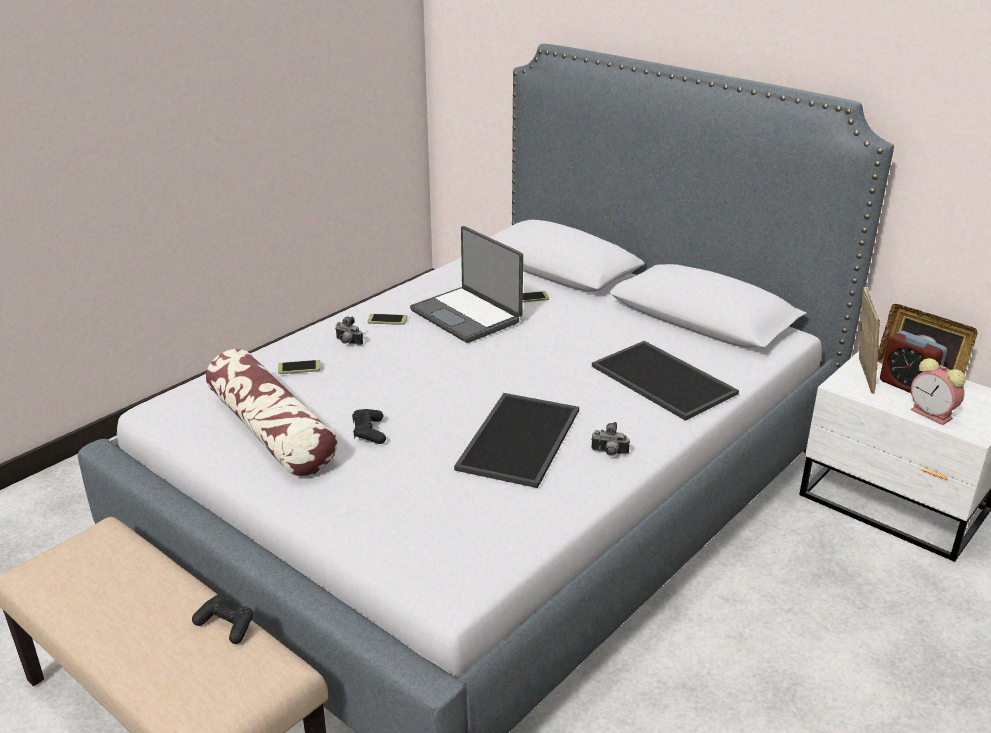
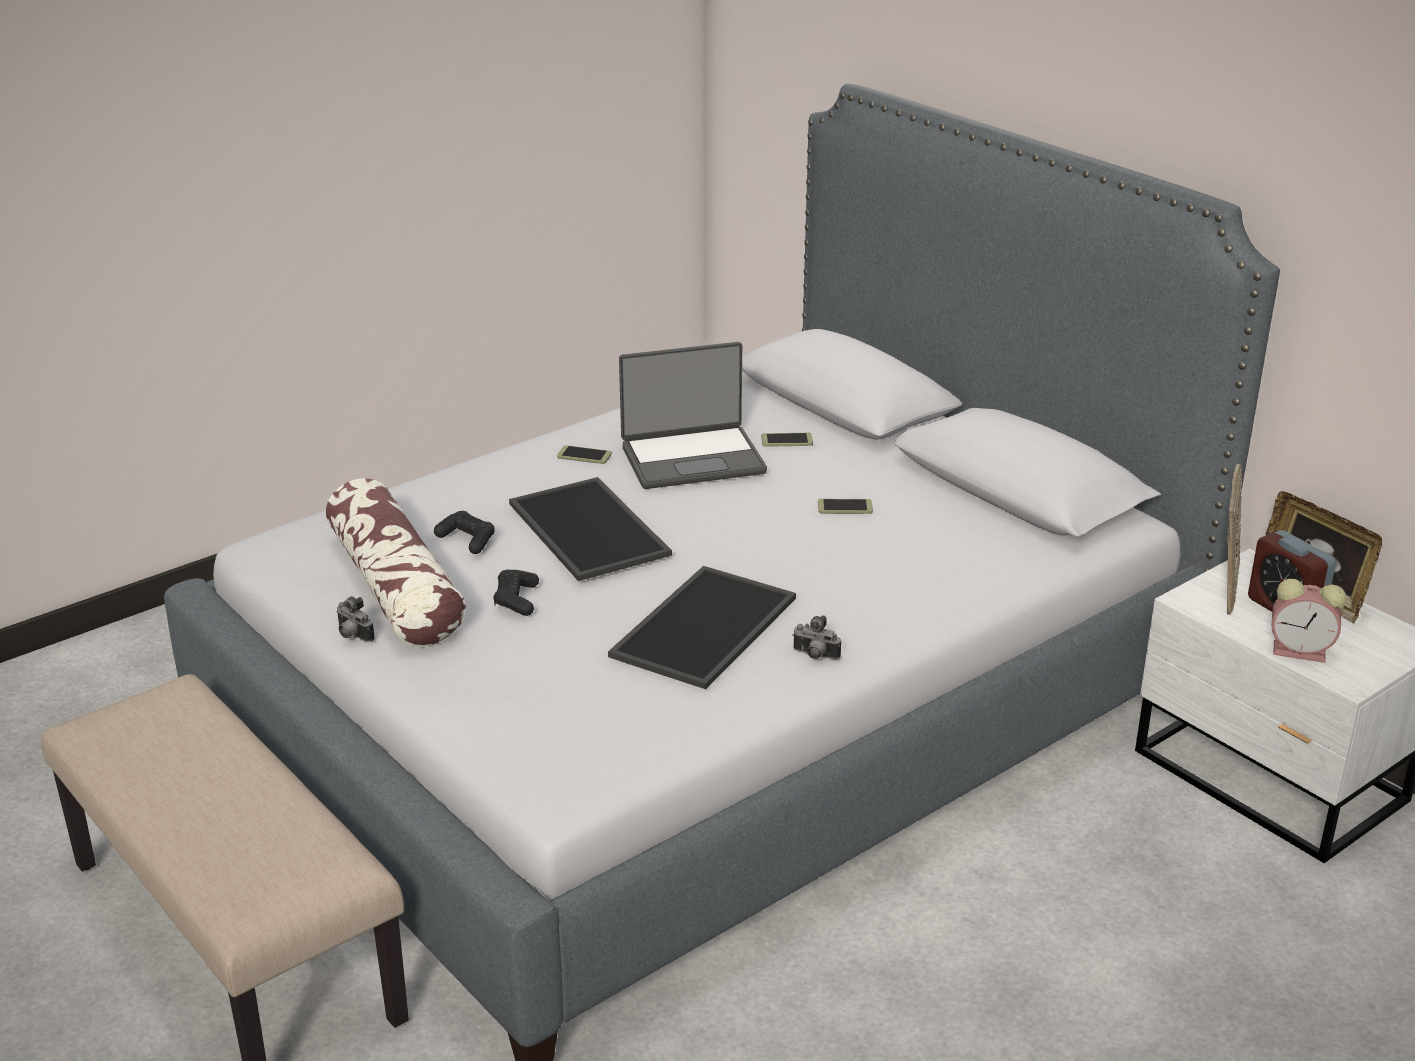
camera: 10 degrees right, 0 degrees up
black game controller [192,595,253,644] -> black game controller moved to [434,511,495,554]
phone [278,360,320,374] -> phone moved to [818,499,873,514]
camera [335,316,363,345] -> camera moved to [337,596,375,642]
laptop [410,226,523,343] -> laptop turned 75 degrees counterclockwise [619,342,767,489]
tray [592,341,739,421] -> tray moved to [509,477,672,581]
alarm clock [911,358,966,425] -> alarm clock turned 45 degrees counterclockwise [1272,579,1347,663]

